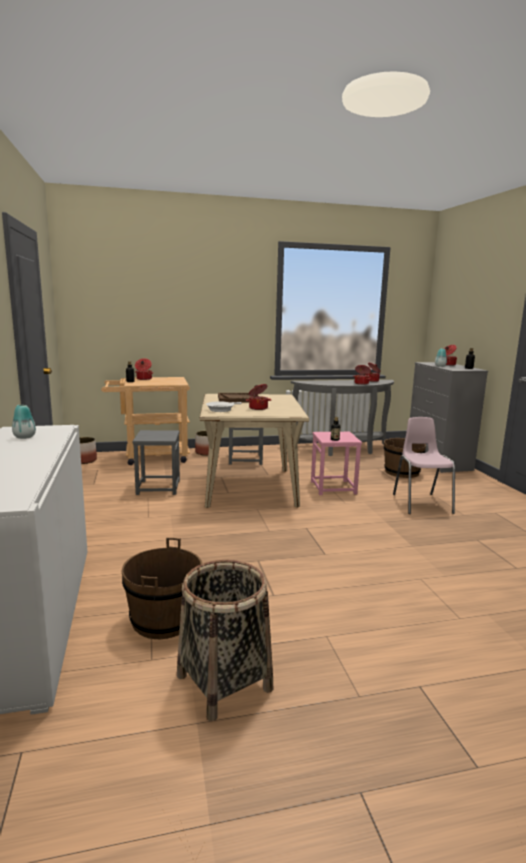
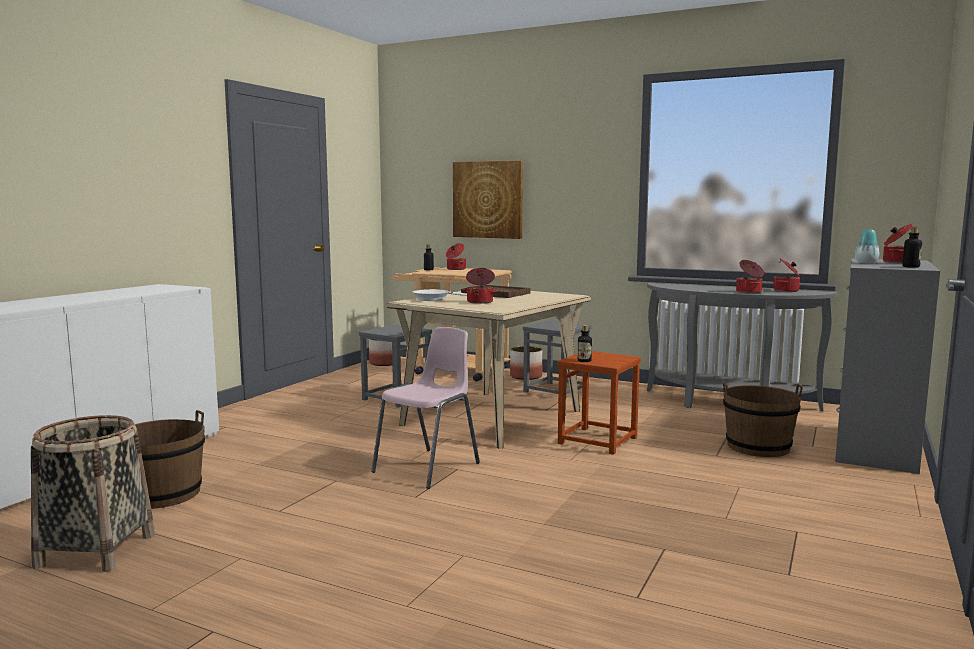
camera: 40 degrees right, 5 degrees down
vase [12,405,36,439] -> none
pink stool [311,432,362,495] -> brown stool [557,351,641,455]
pink chair [393,417,455,514] -> pink chair moved to [371,327,480,489]
none -> picture [453,161,523,239]

